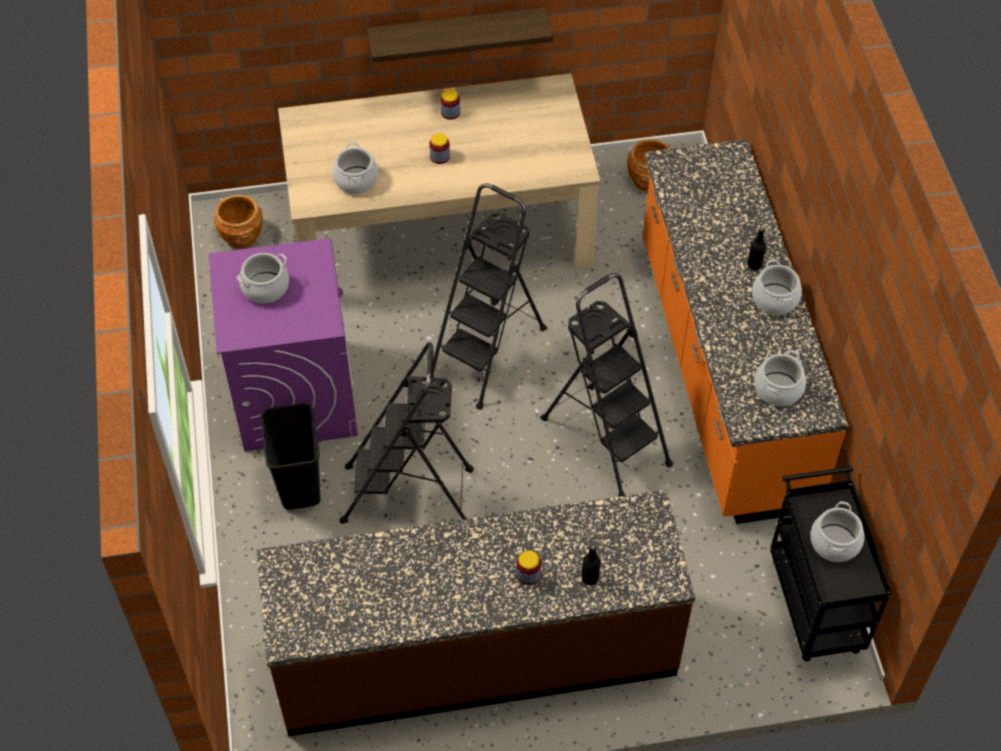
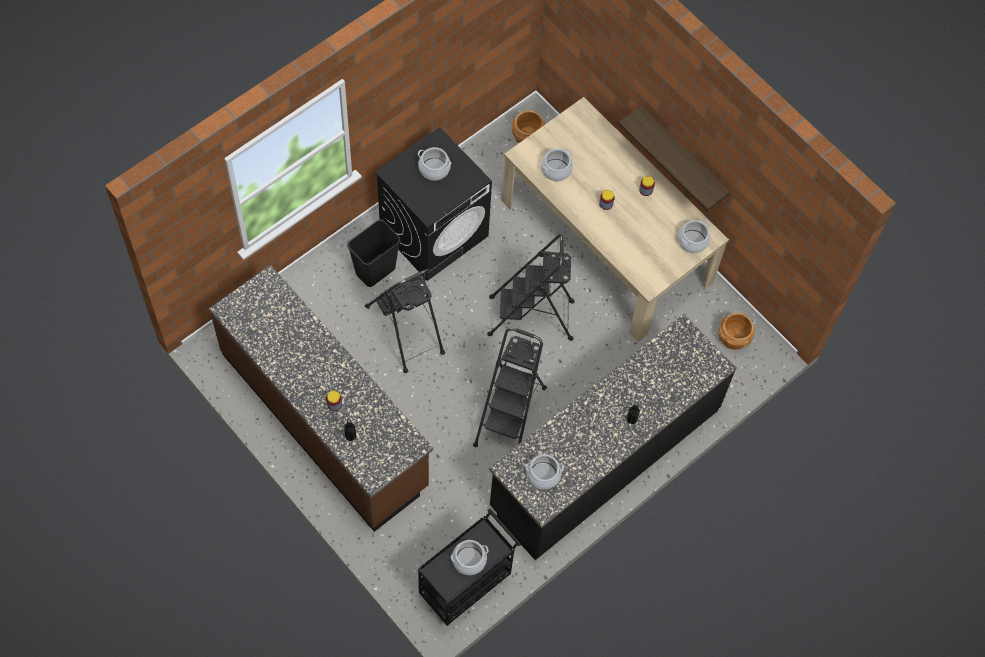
camera: 55 degrees right, 10 degrees up
purple washing machine [208,238,358,452] -> black washing machine [375,127,492,281]
orange counter [643,139,849,524] -> black counter [489,314,737,560]
cooking pot [752,259,802,315] -> cooking pot moved to [678,220,710,253]

